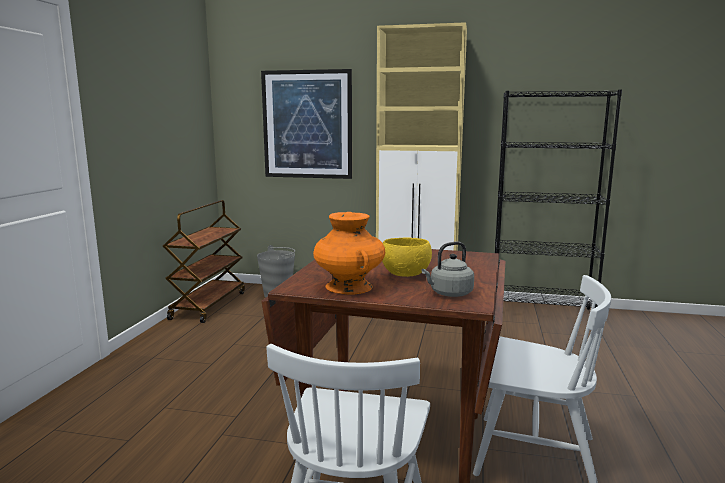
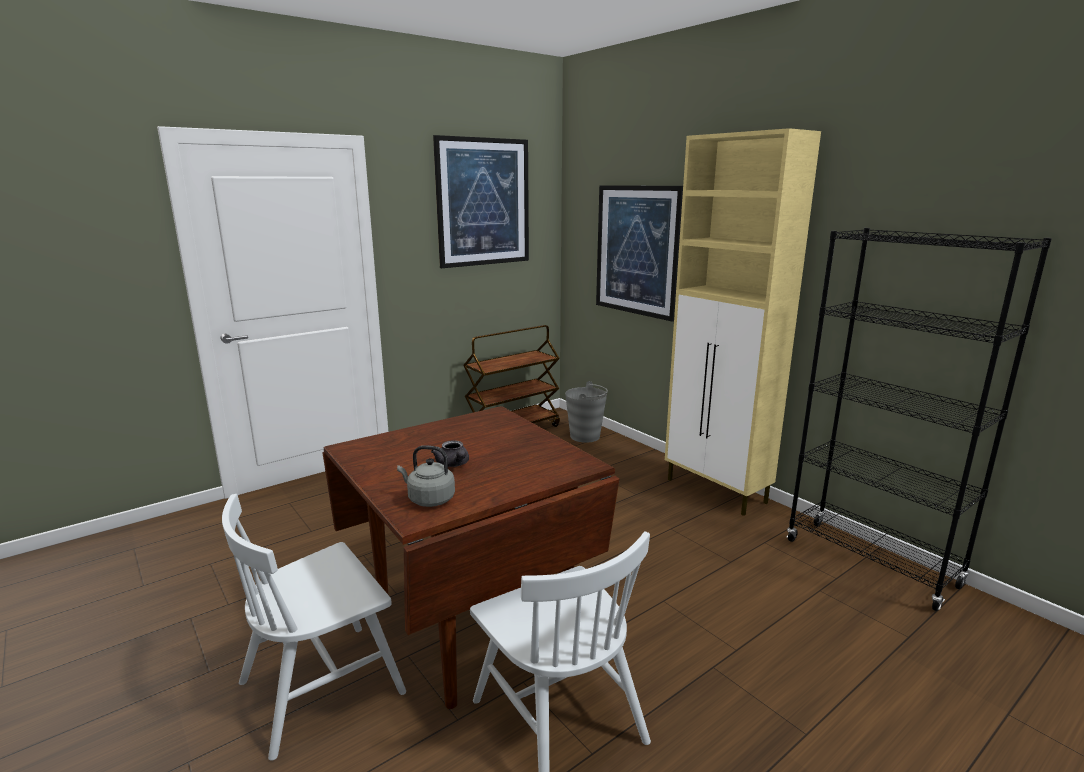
camera: 40 degrees right, 5 degrees up
orange vase [313,212,385,295] -> none
yellow bowl [382,238,432,277] -> grey teapot [431,440,469,467]
none -> picture [433,135,529,268]

